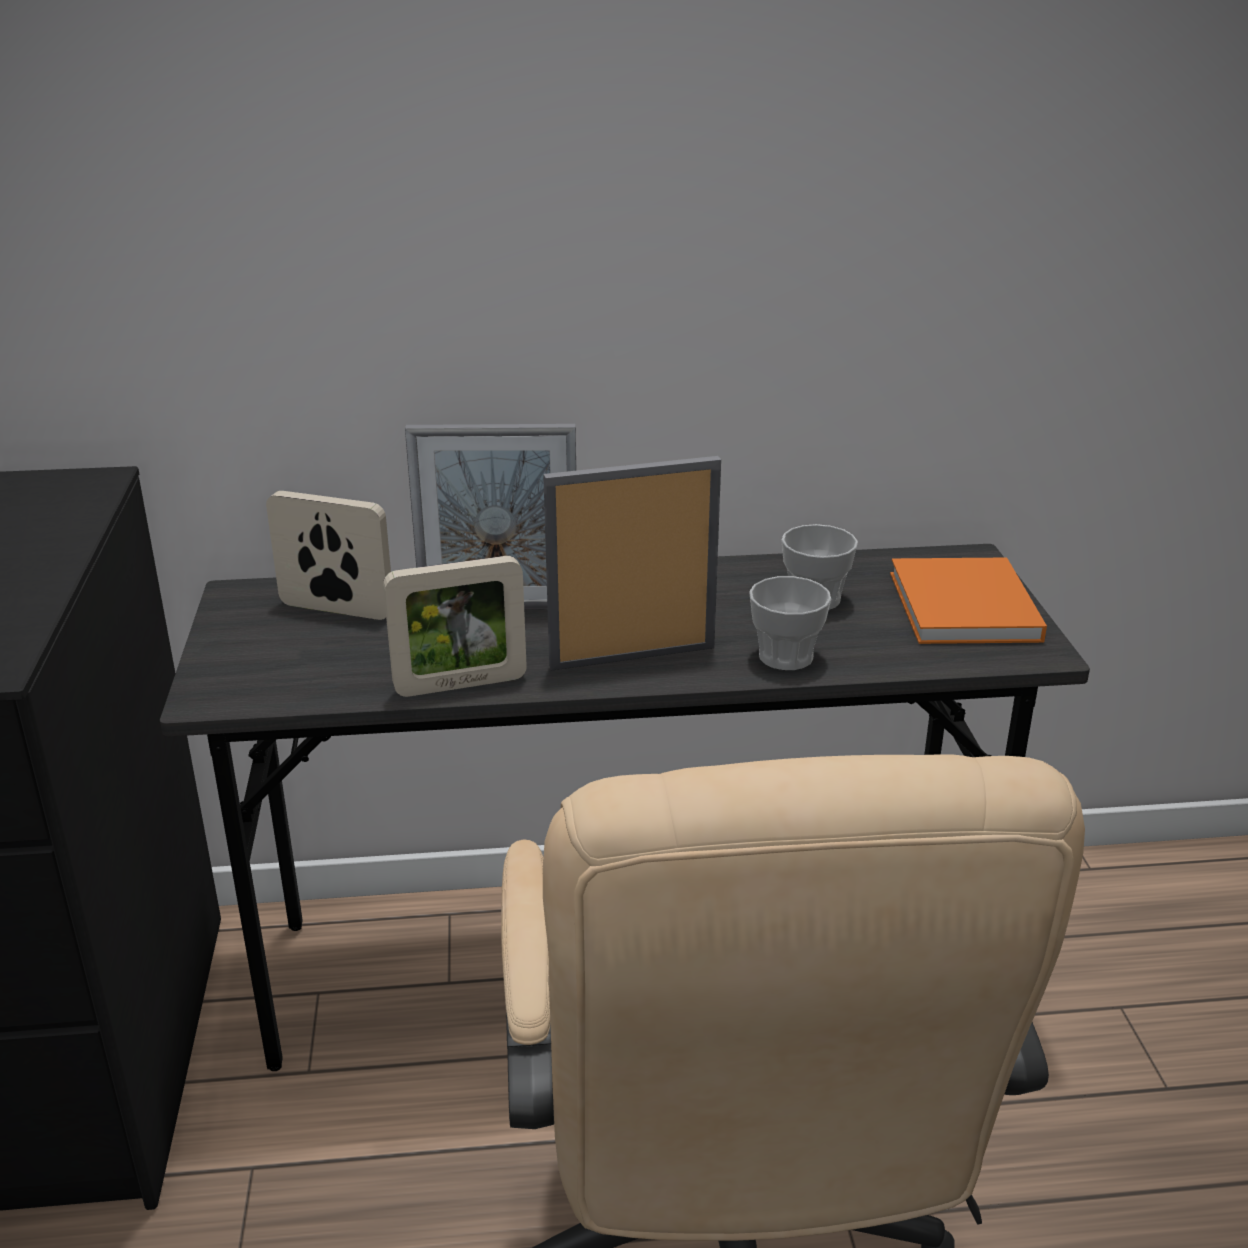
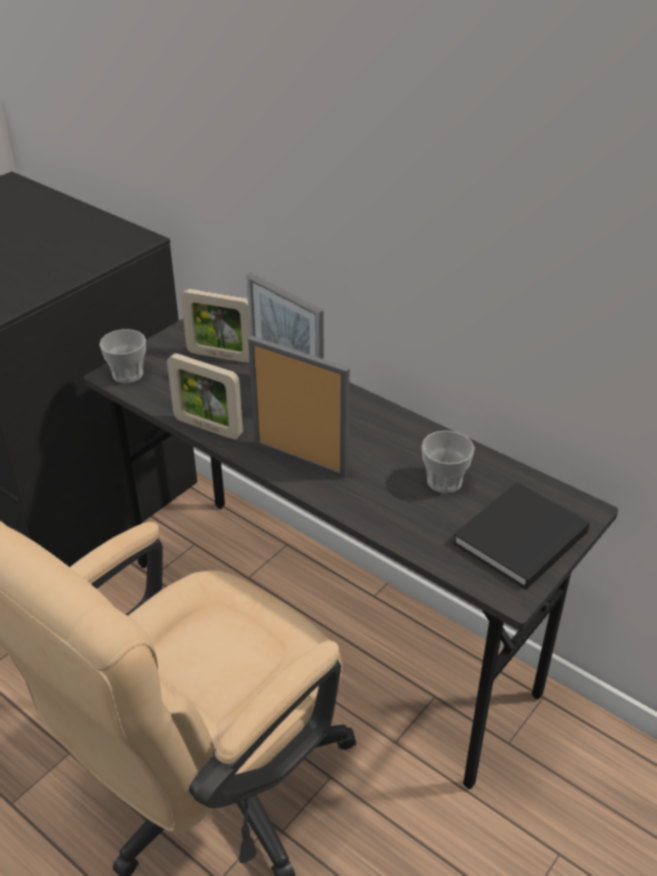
camera: 45 degrees right, 10 degrees up
picture frame [266,491,391,620] -> picture frame turned 135 degrees clockwise [181,289,250,363]
cup [749,576,831,670] -> cup moved to [99,329,146,383]
orange book [890,558,1047,644] -> black book [453,482,590,590]

